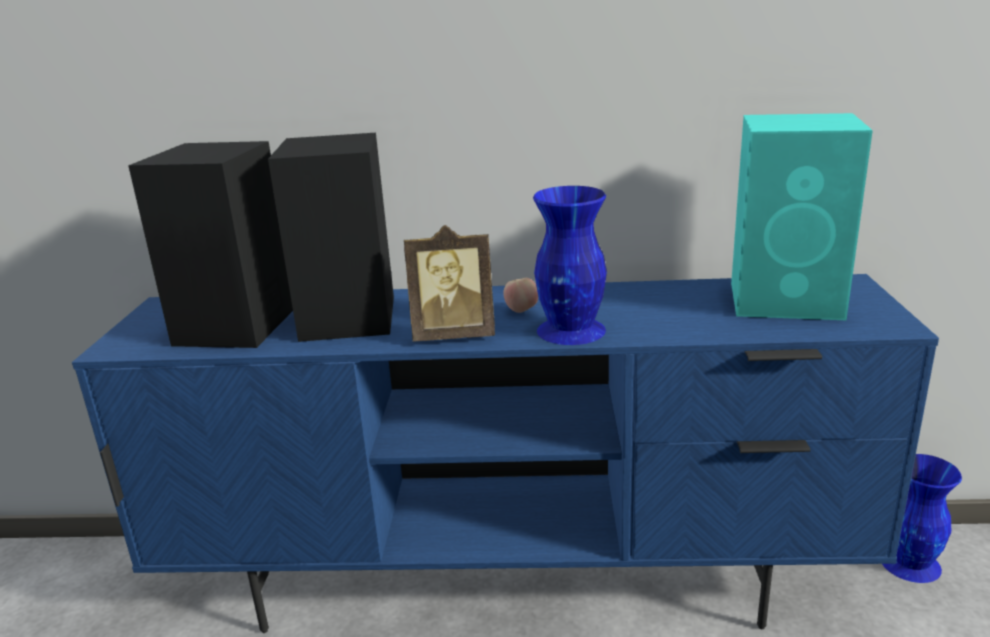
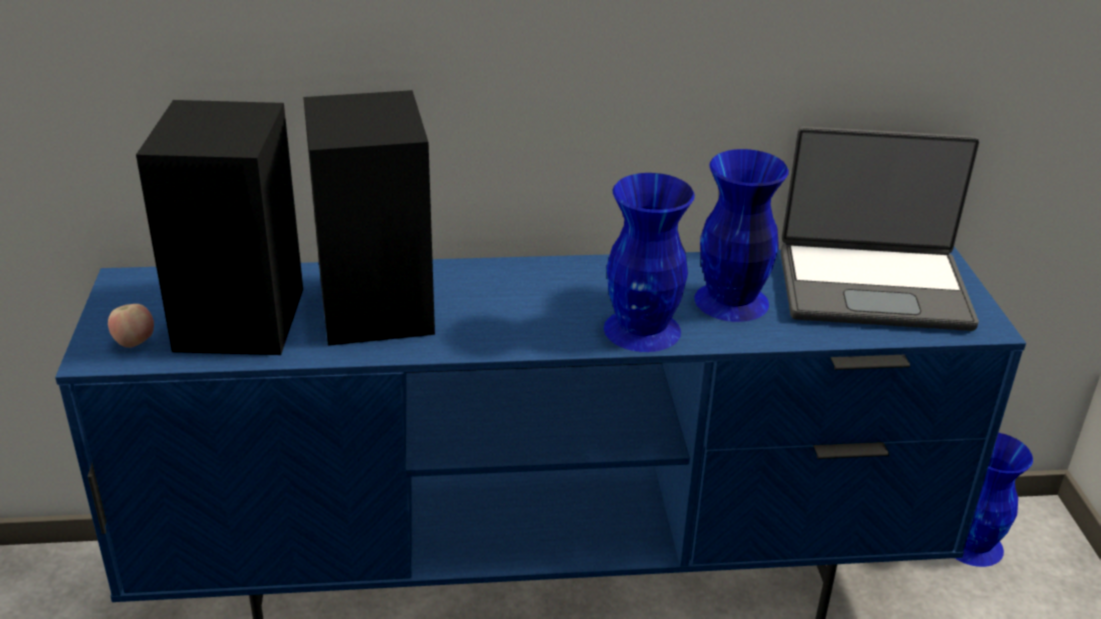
camera: 10 degrees left, 10 degrees up
picture frame [404,225,495,341] -> none
apple [503,278,538,313] -> apple moved to [108,304,154,348]
turquoise speaker [731,113,873,320] -> laptop [781,127,979,331]
none -> blue vase [694,149,789,322]

